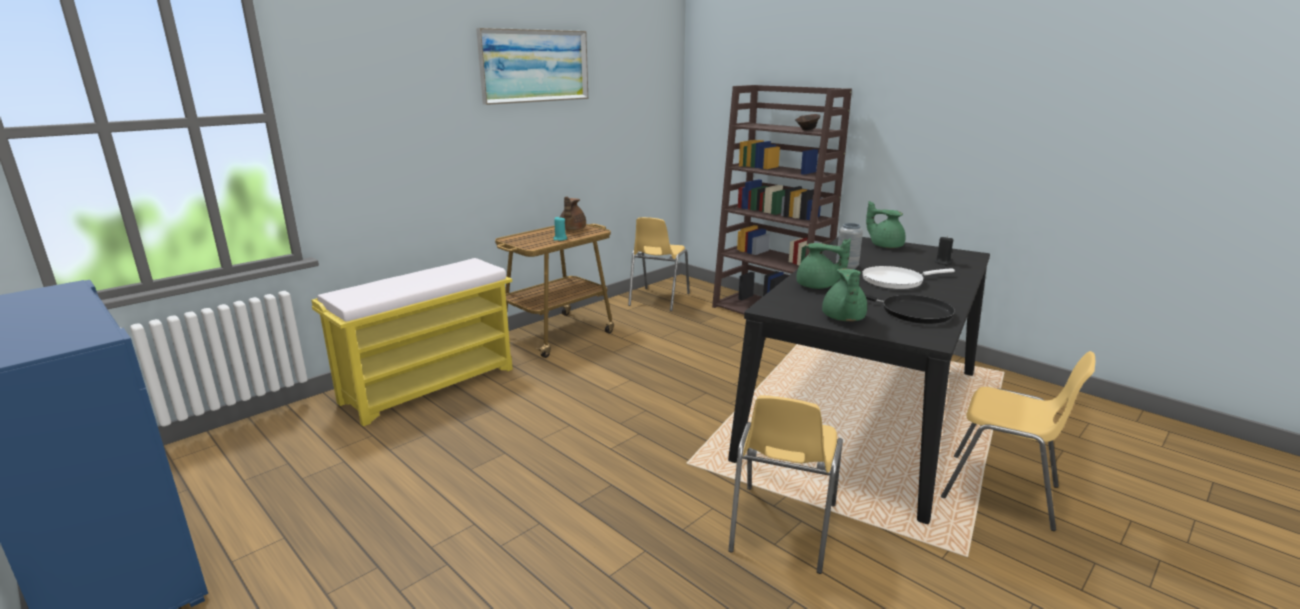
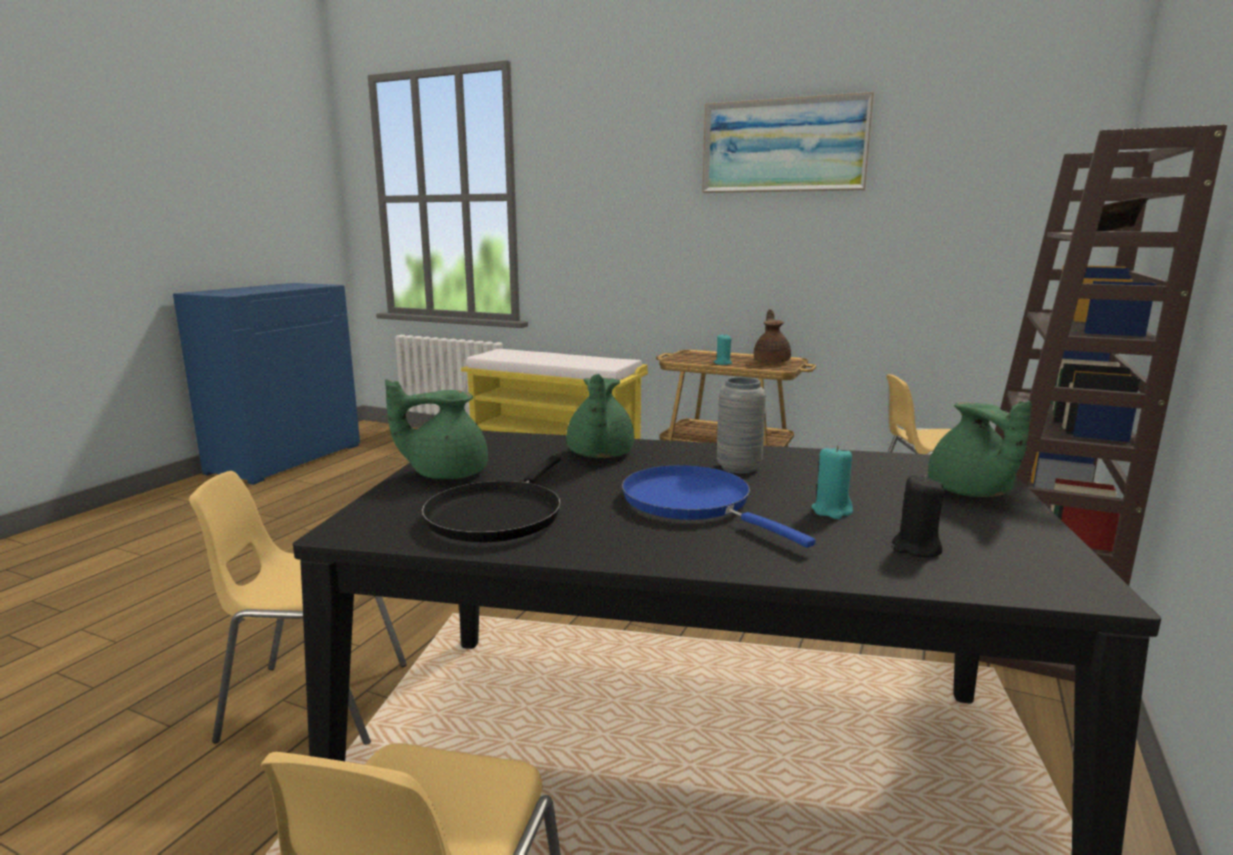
camera: 70 degrees right, 5 degrees down
brown teapot [560,197,586,230] -> brown teapot turned 105 degrees clockwise [754,309,791,364]
white frying pan [862,266,955,289] -> blue frying pan [622,465,816,548]
green teapot [866,201,906,248] -> green teapot turned 150 degrees clockwise [928,401,1032,497]
none -> turquoise candle [811,445,853,519]

